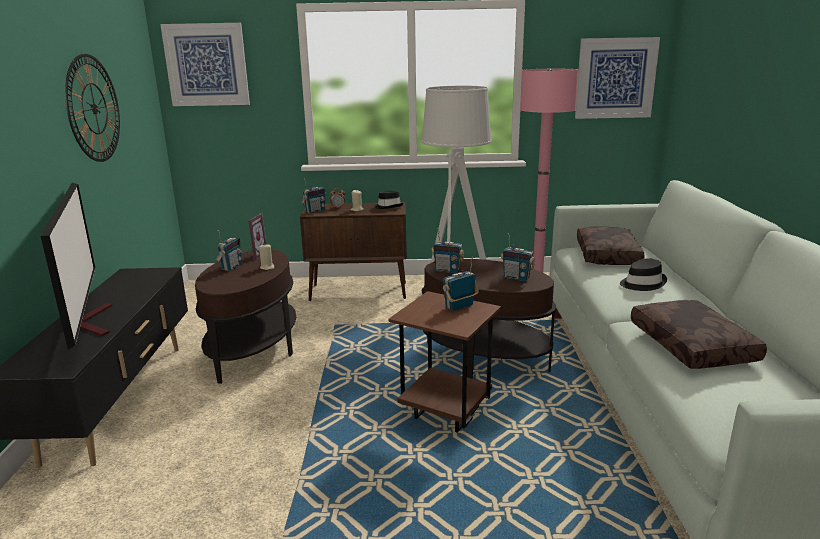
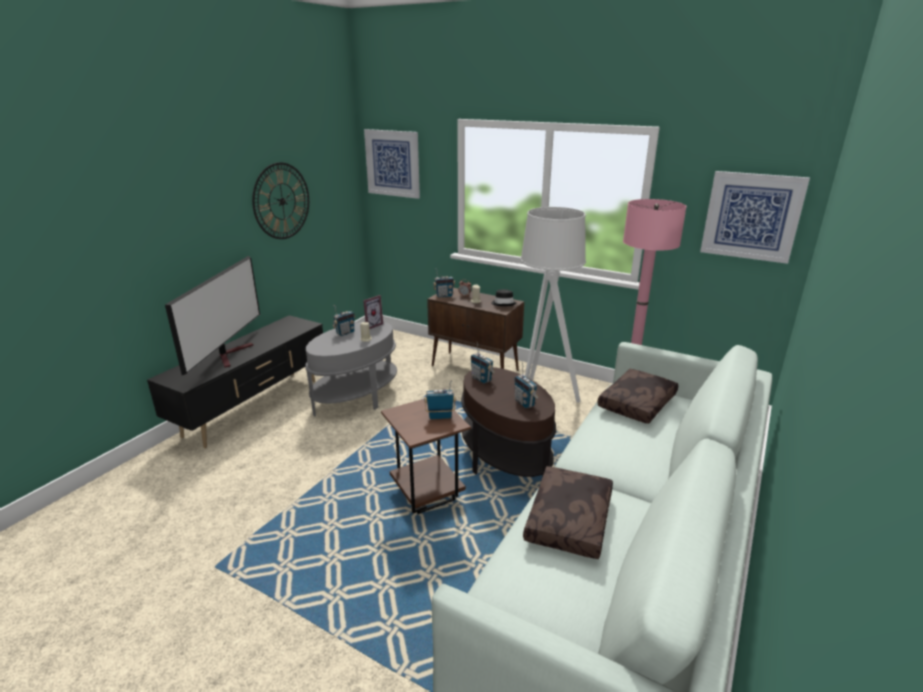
camera: 30 degrees right, 5 degrees up
brown side table [195,250,296,384] -> grey side table [305,322,397,416]
black hat [620,258,667,291] -> none

